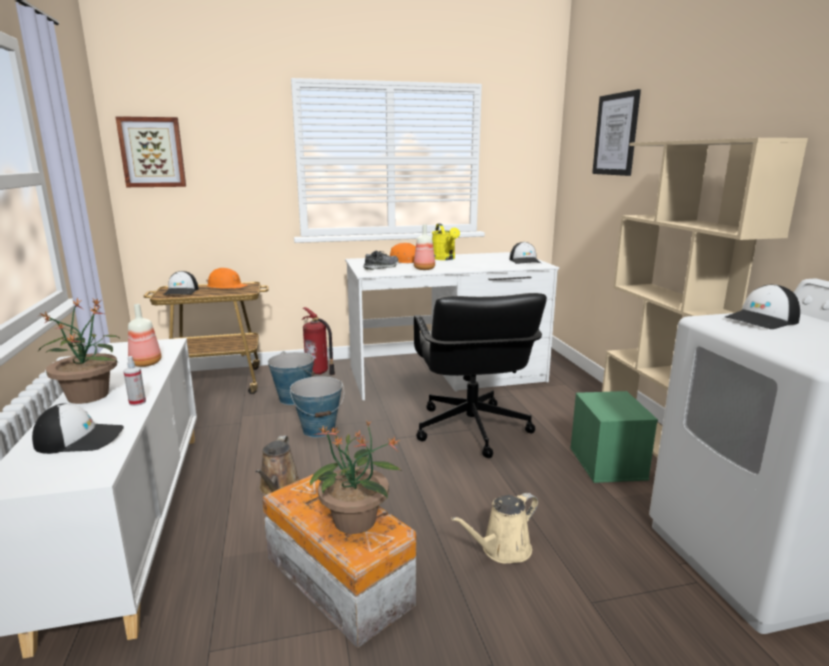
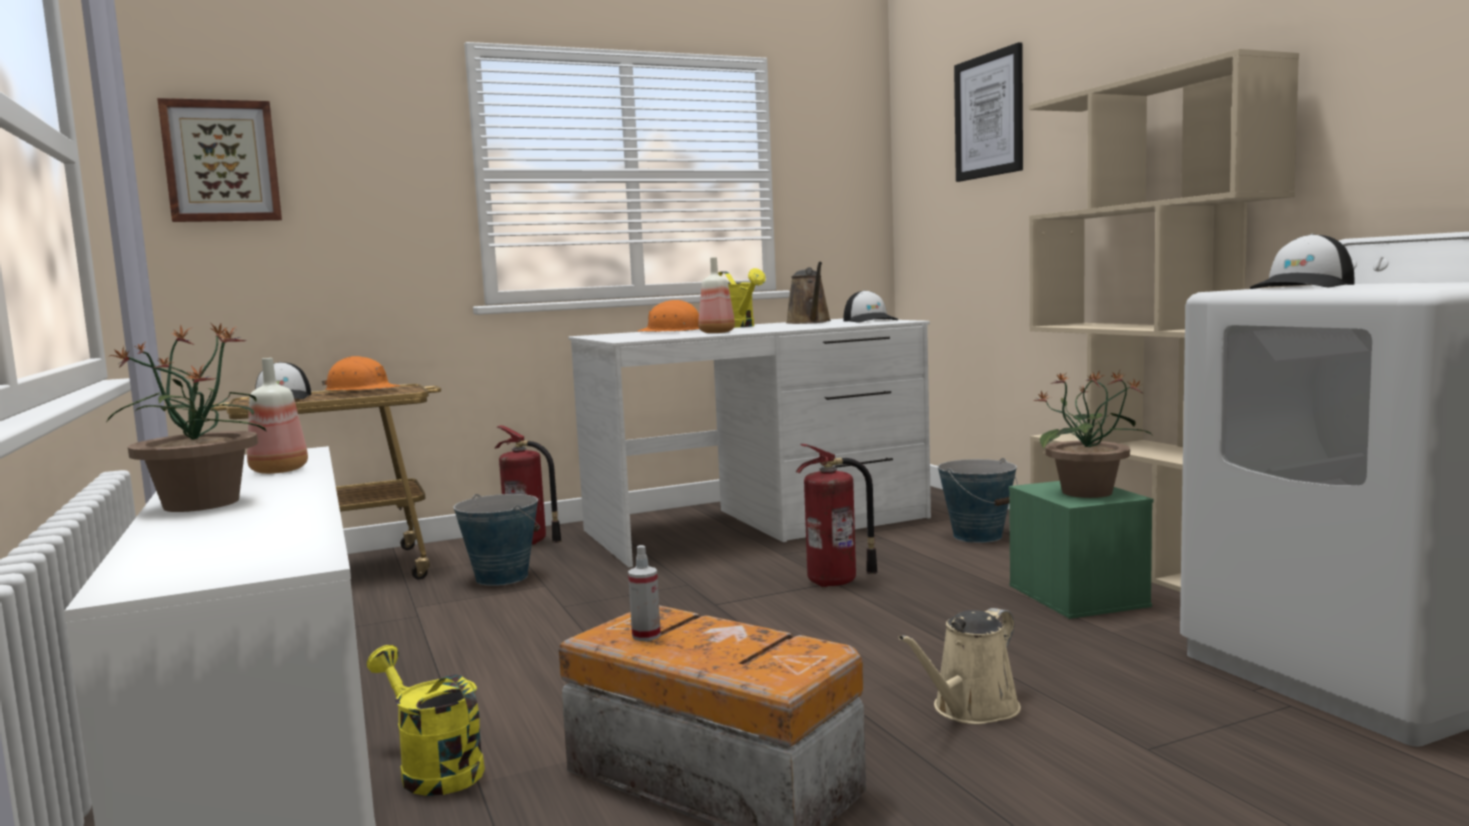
camera: 10 degrees left, 10 degrees down
cap [32,404,124,454] -> none
spray bottle [123,356,146,406] -> spray bottle moved to [628,545,661,641]
brown watering can [255,436,300,495] -> brown watering can moved to [786,261,831,324]
bucket [290,376,344,438] -> bucket moved to [938,458,1018,543]
potted plant [310,420,401,534] -> potted plant moved to [1032,370,1152,498]
shoe [363,251,399,270] -> none
black office chair [414,293,547,458] -> fire extinguisher [796,444,878,587]
none -> yellow watering can [367,645,485,796]

